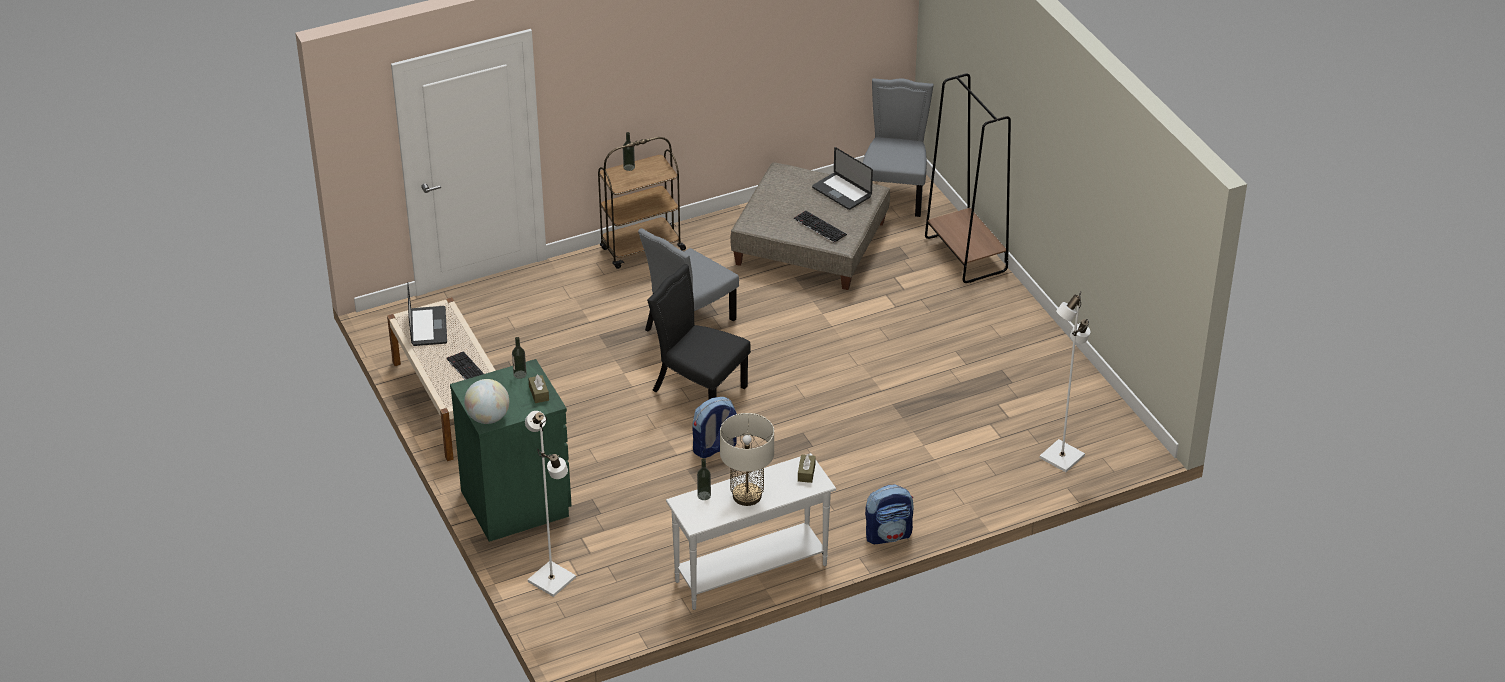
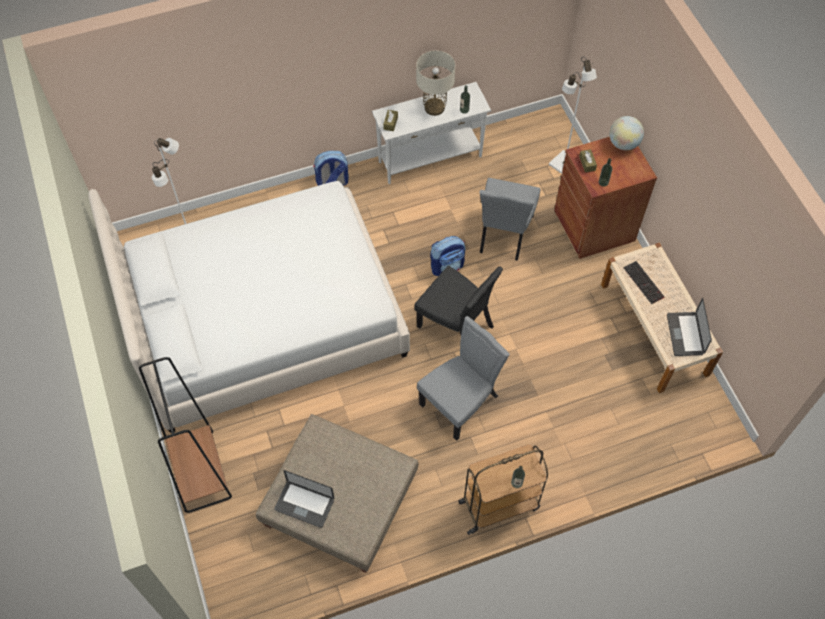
camera: 175 degrees left, 20 degrees up
green dresser [450,359,572,542] -> brown dresser [554,137,657,259]
keyboard [794,211,847,243] -> none
laptop [812,147,873,210] -> laptop turned 150 degrees clockwise [274,470,335,528]
grey chair [863,78,934,217] -> grey chair moved to [479,178,540,261]
none -> white bed [88,181,410,433]

